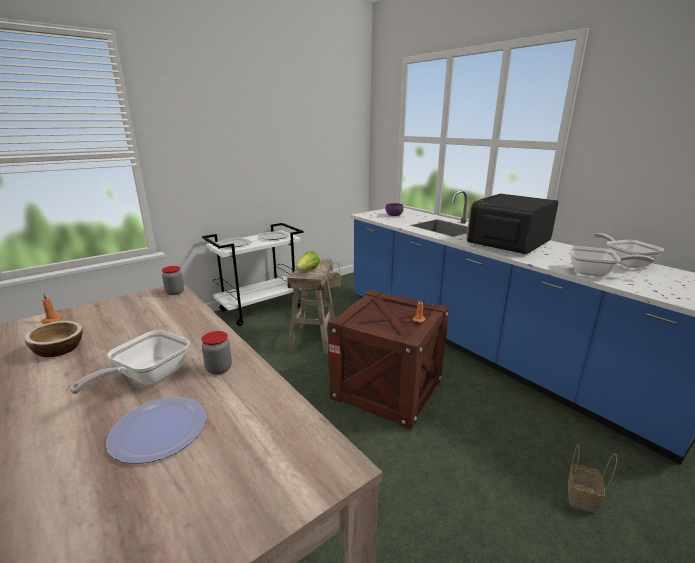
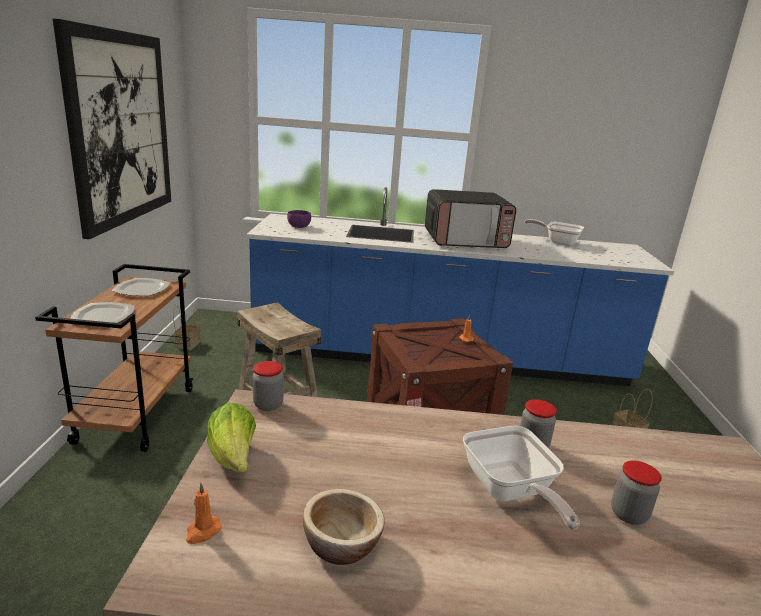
camera: 50 degrees left, 0 degrees up
plate [106,397,207,464] -> jar [611,461,662,525]
white cart [202,223,303,326] -> brown cart [35,264,194,452]
lettuce [296,251,320,271] -> lettuce moved to [207,403,256,473]
microwave [467,194,558,254] -> microwave turned 90 degrees counterclockwise [425,189,516,248]
frying pan [569,246,654,277] -> none
none -> picture [53,19,171,239]

